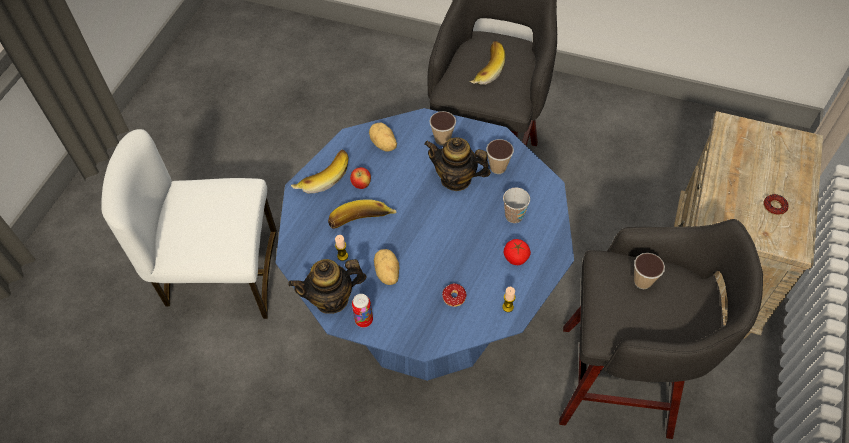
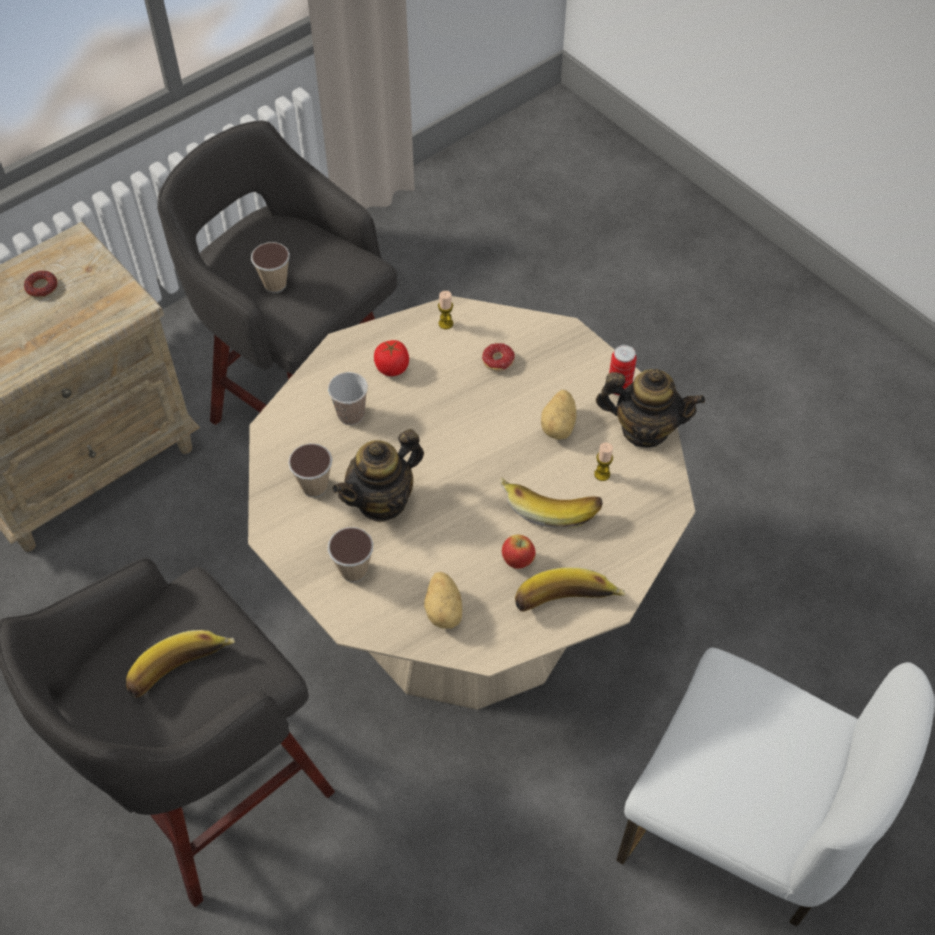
camera: 150 degrees left, 0 degrees up
blue dining table [275,108,574,381] -> beige dining table [248,296,695,710]
teapot [424,137,491,191] -> teapot turned 90 degrees clockwise [332,429,424,522]

